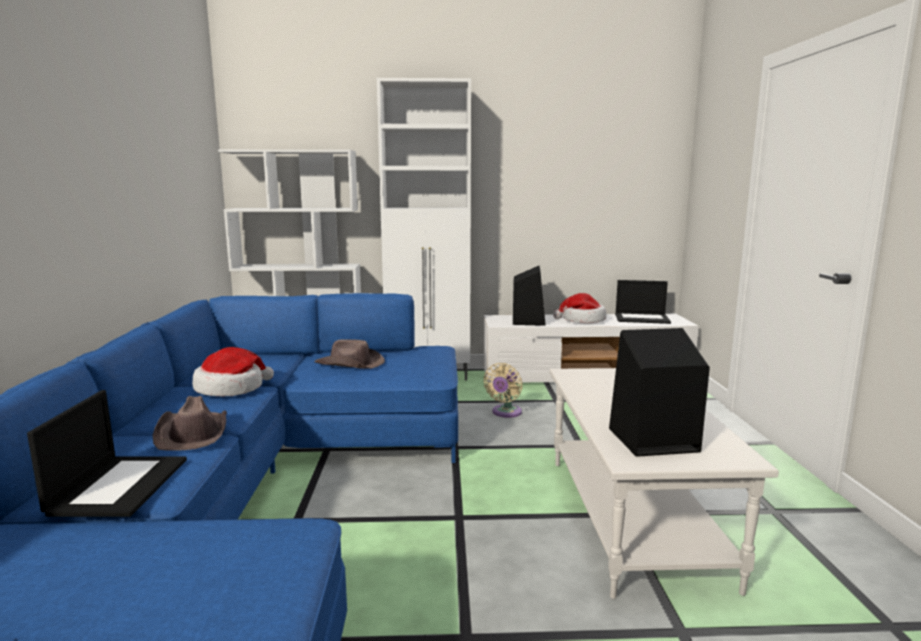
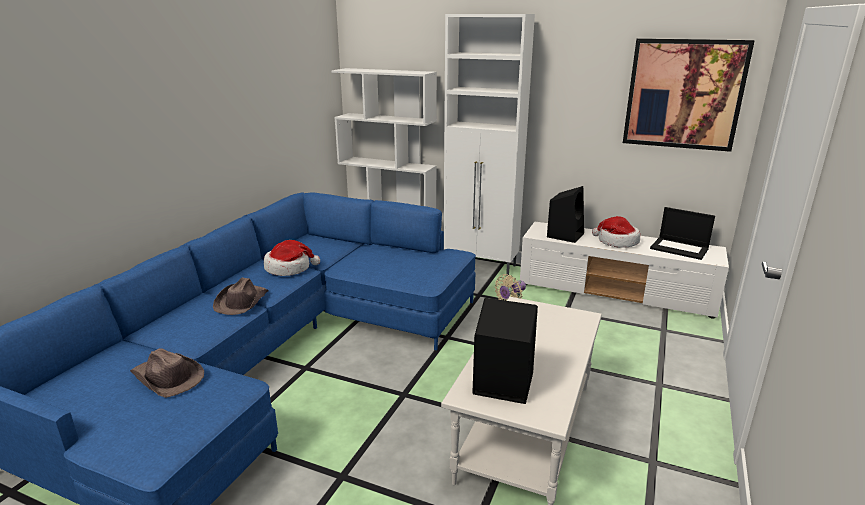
camera: 25 degrees right, 10 degrees up
laptop [27,390,187,517] -> none
brown hat [315,339,385,369] -> brown hat moved to [130,348,204,398]
none -> picture [623,38,755,152]

